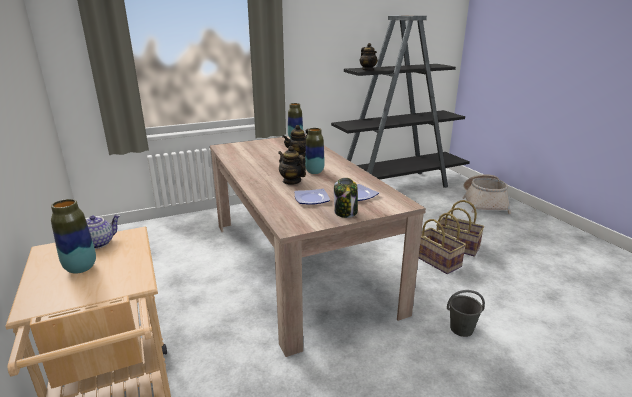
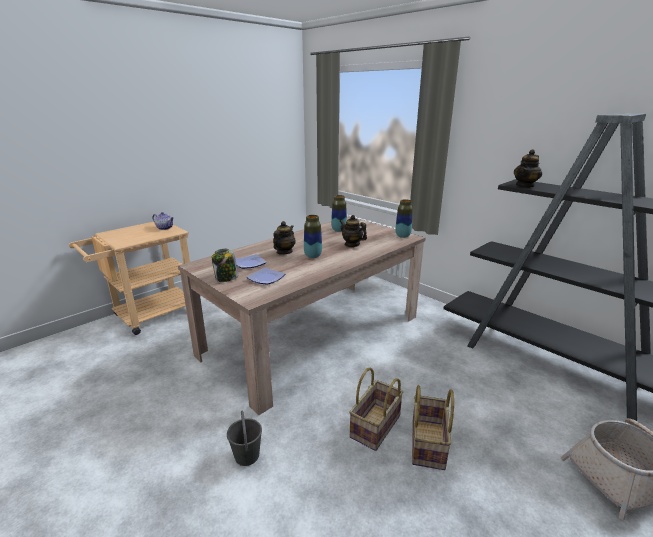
camera: 70 degrees right, 0 degrees up
vase [51,199,96,274] -> vase moved to [331,195,347,232]

